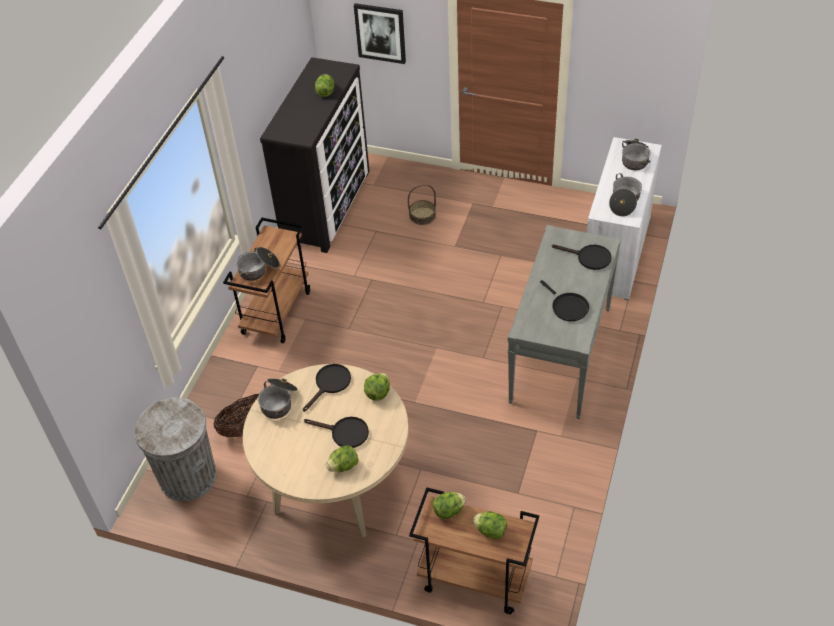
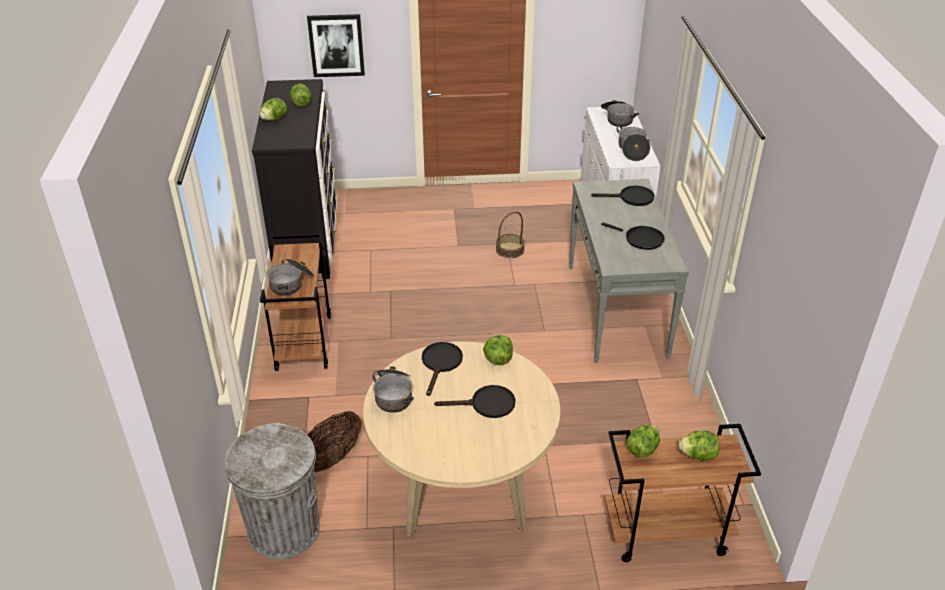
camera: 25 degrees left, 10 degrees down
lettuce [326,445,358,472] -> lettuce moved to [260,98,287,121]
basket [408,184,436,225] -> basket moved to [496,212,525,258]

